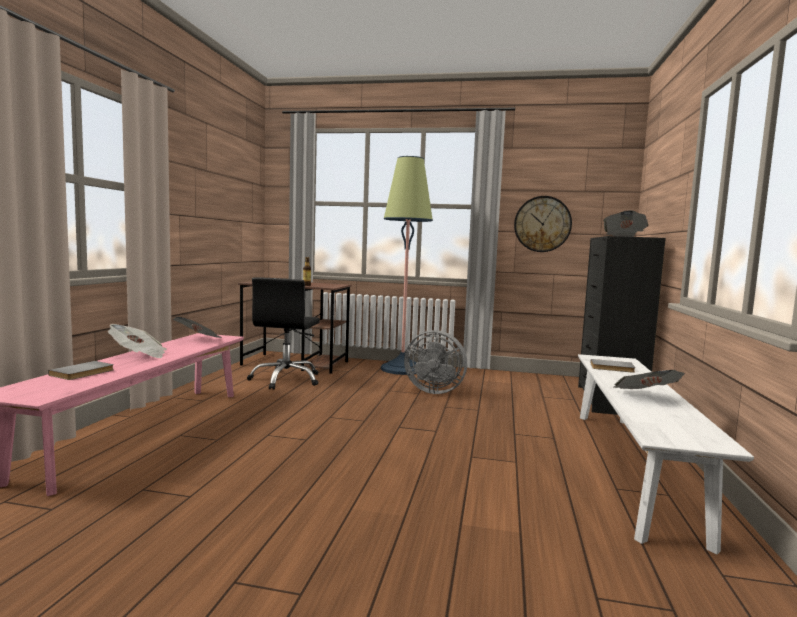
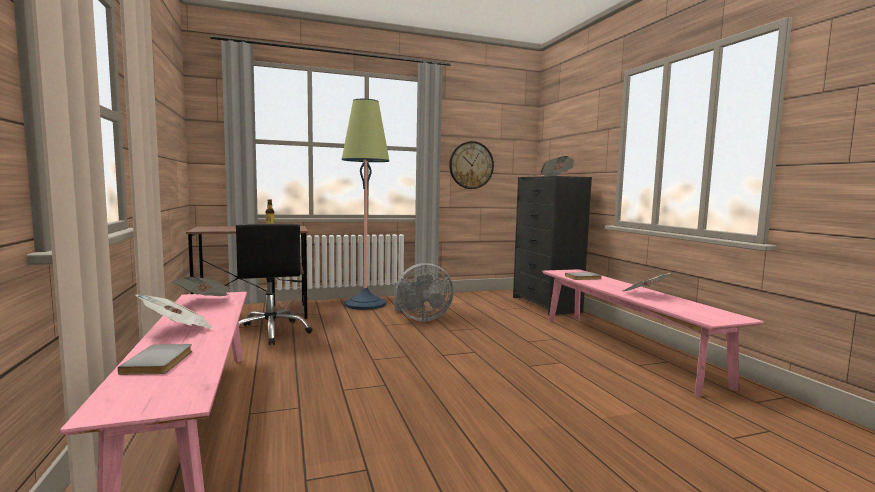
camera: 30 degrees left, 0 degrees up
white bench [578,354,754,554] -> pink bench [542,269,764,397]

